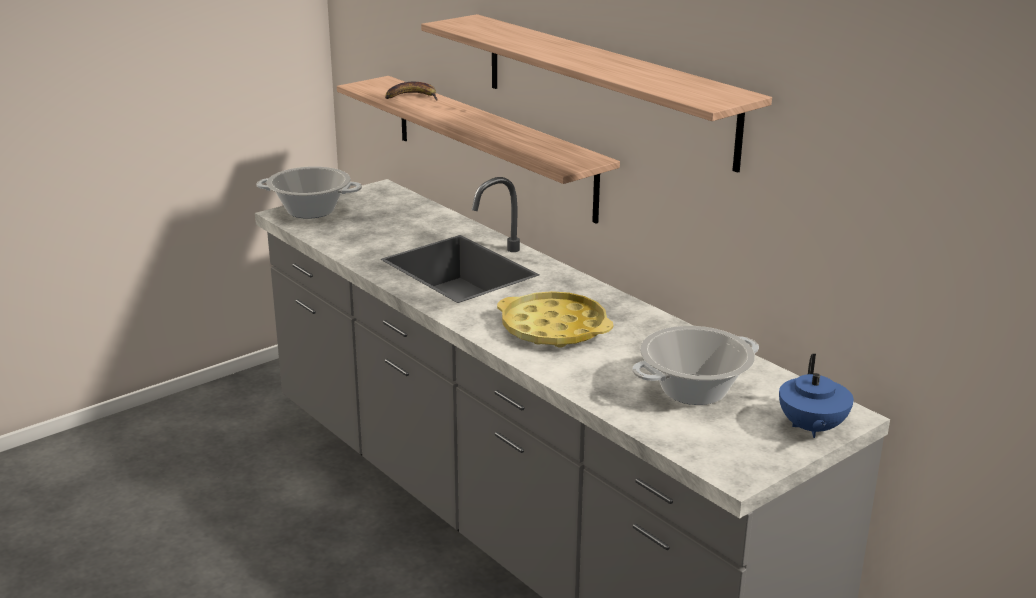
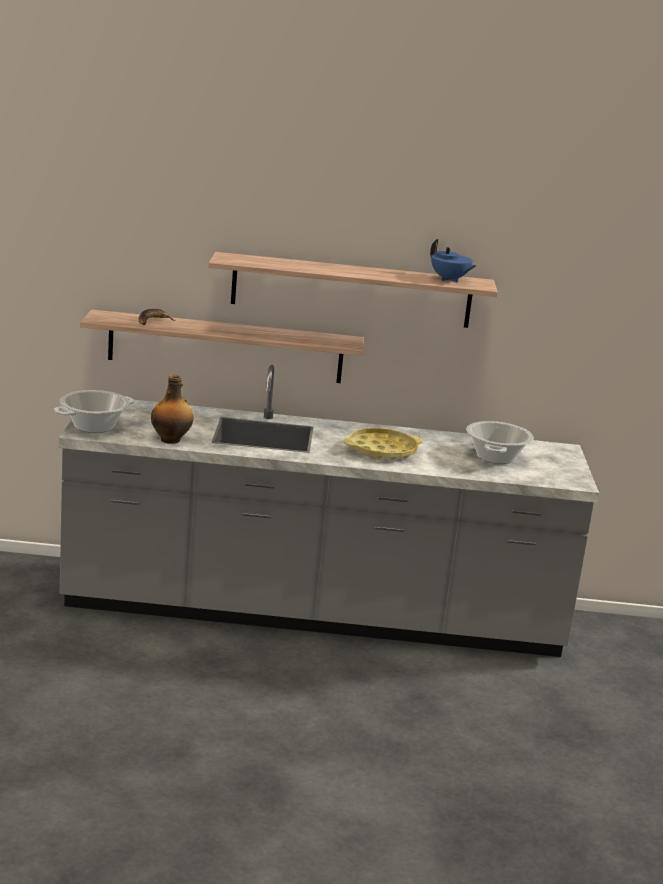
camera: 50 degrees left, 5 degrees down
blue teapot [779,354,854,438] -> blue teapot moved to [430,239,476,282]
none -> bottle [151,375,193,444]

